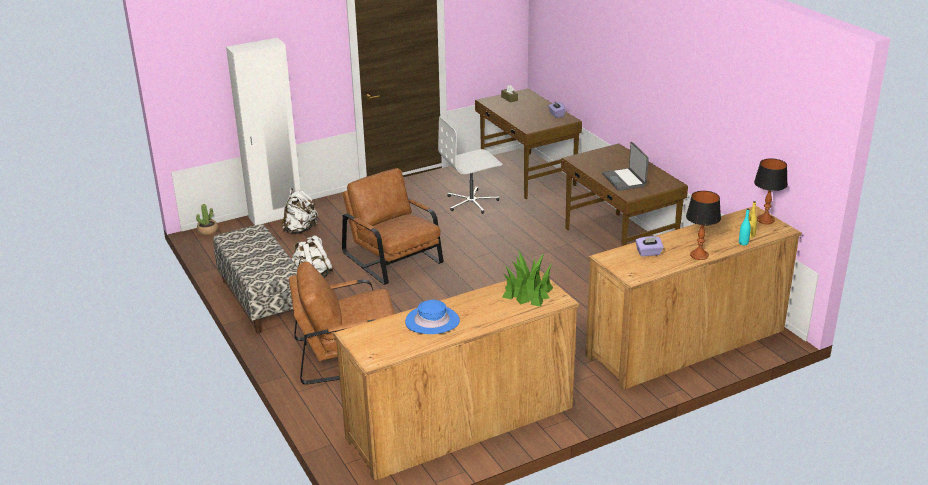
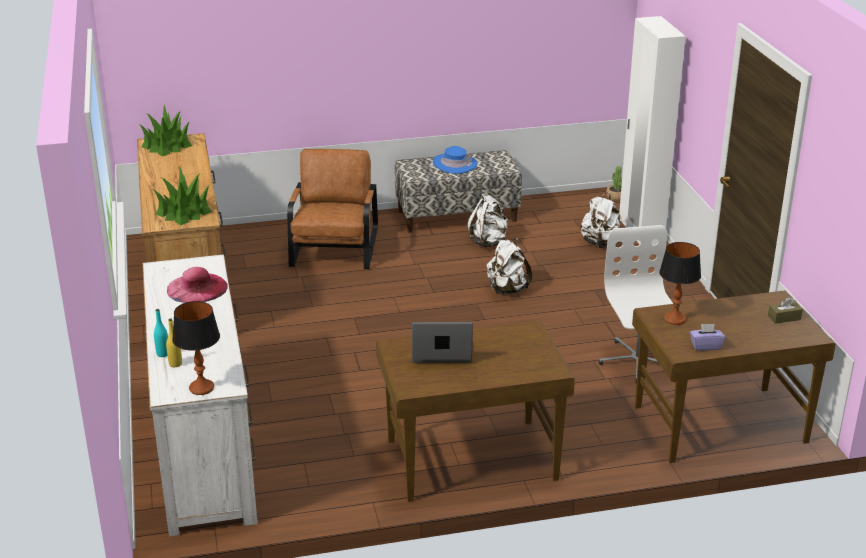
camera: 105 degrees right, 0 degrees up
brown armchair [342,168,444,285] -> white backpack [487,238,532,294]
blue hat [405,300,460,334] -> blue hat moved to [433,146,477,174]
brown dresser [585,206,802,390] -> white dresser [142,255,258,537]
purple tissue box [636,236,664,256] -> pink hat [167,267,228,303]
table lamp [686,191,721,260] -> table lamp moved to [659,242,701,325]
none -> potted plant [139,105,192,157]

